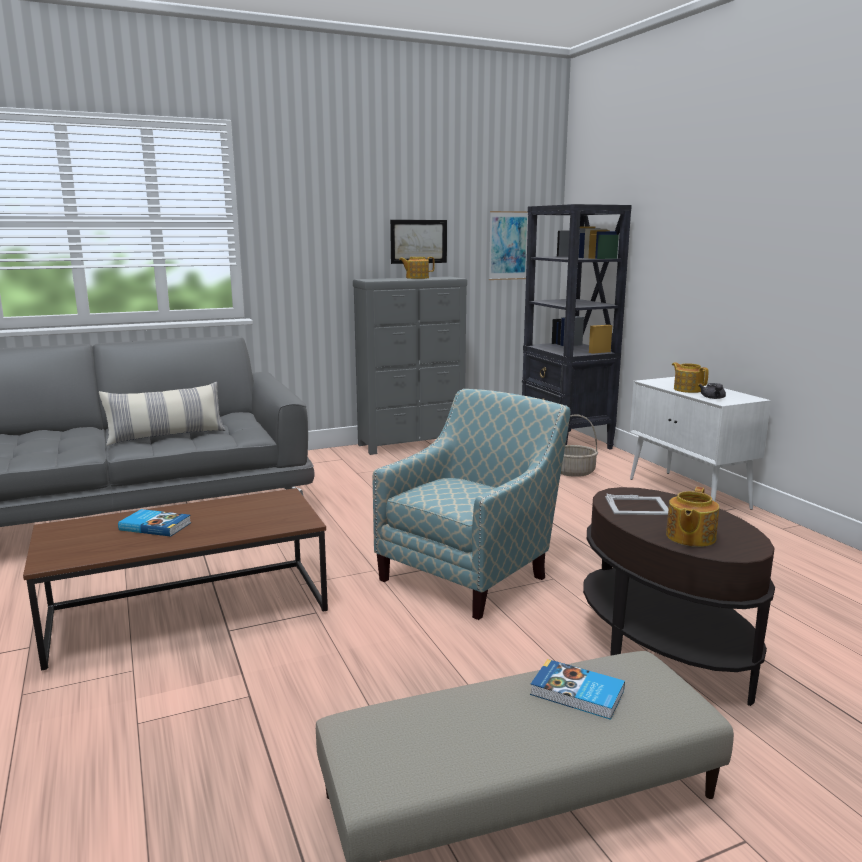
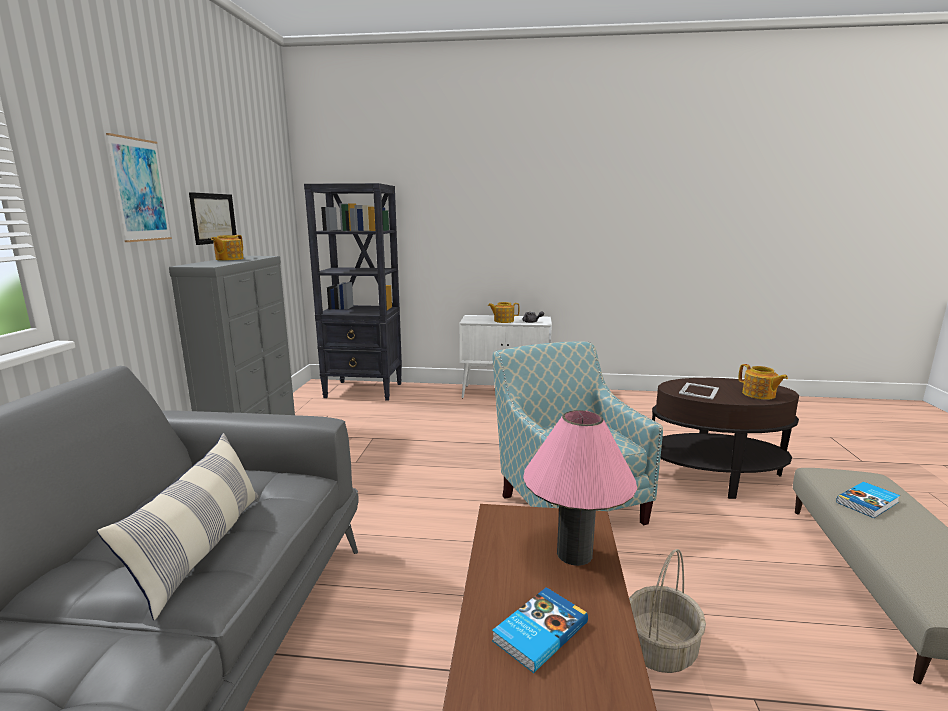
camera: 60 degrees left, 0 degrees up
picture [489,211,528,280] -> picture moved to [106,133,172,242]
basket [561,415,598,477] -> basket moved to [629,549,706,673]
none -> pink table lamp [523,410,637,566]

